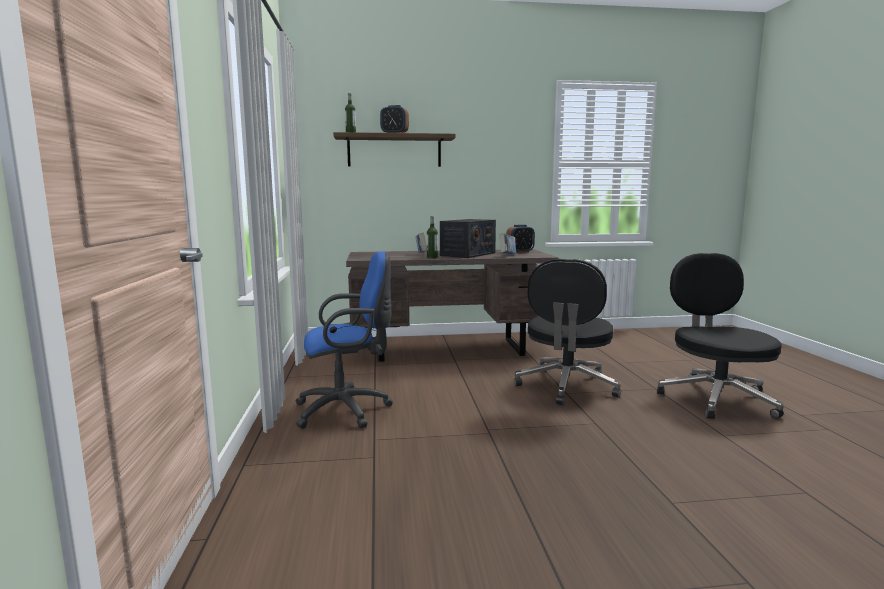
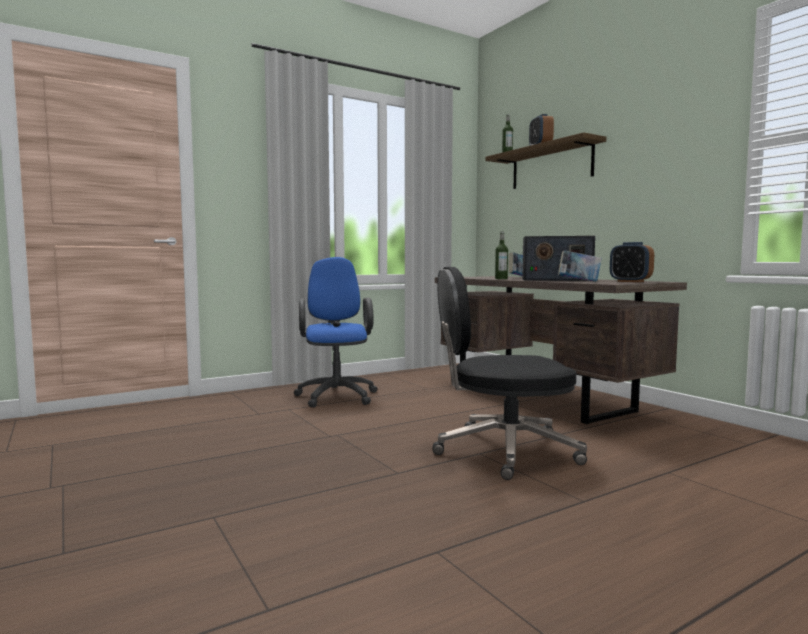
camera: 65 degrees right, 5 degrees down
blue office chair [296,251,393,429] -> blue office chair turned 150 degrees counterclockwise [294,257,378,408]
black office chair [657,253,784,419] -> none

